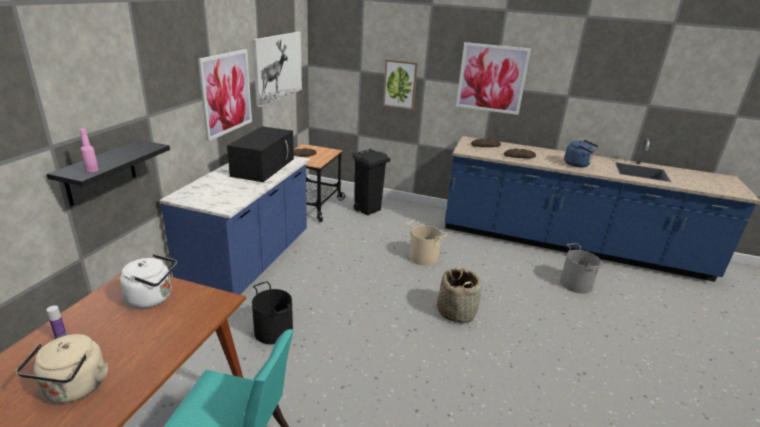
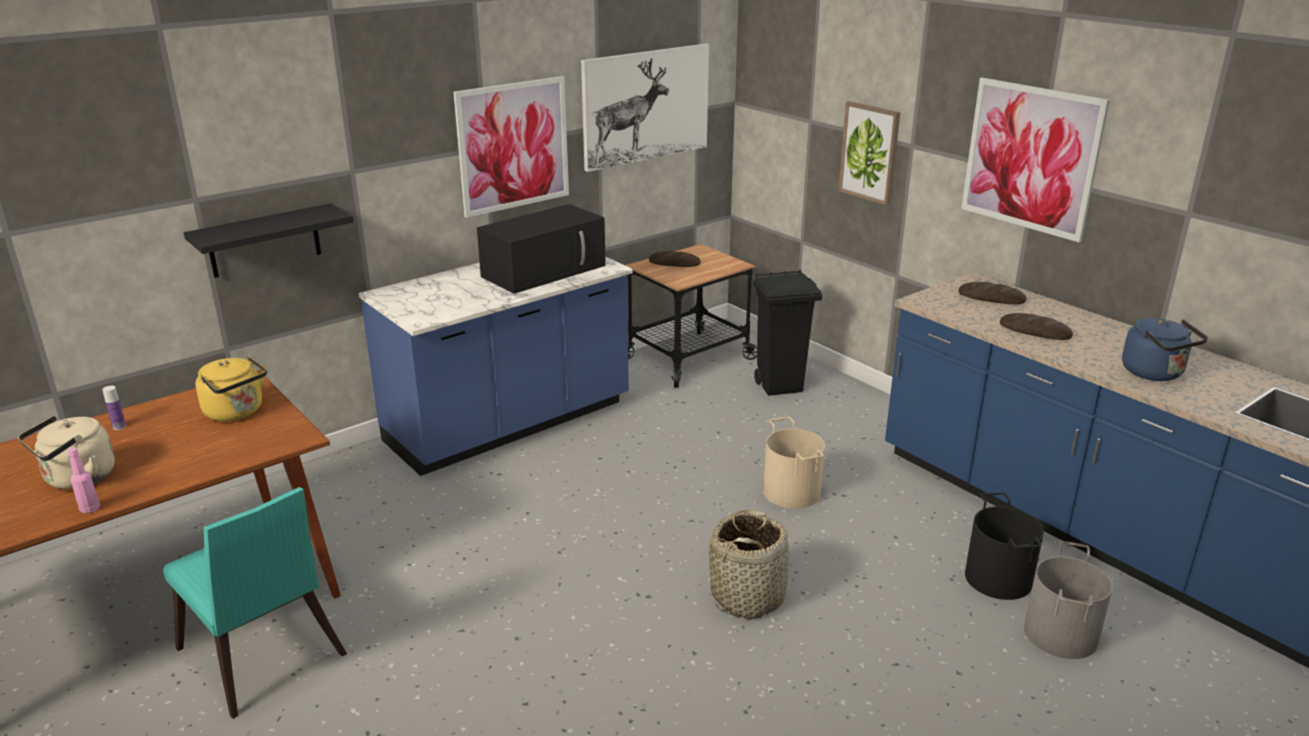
camera: 35 degrees right, 0 degrees up
pink bottle [80,128,99,173] -> pink bottle moved to [68,448,100,513]
white kettle [120,254,177,308] -> yellow kettle [195,355,267,421]
black bucket [252,281,293,344] -> black bucket moved to [965,492,1044,600]

